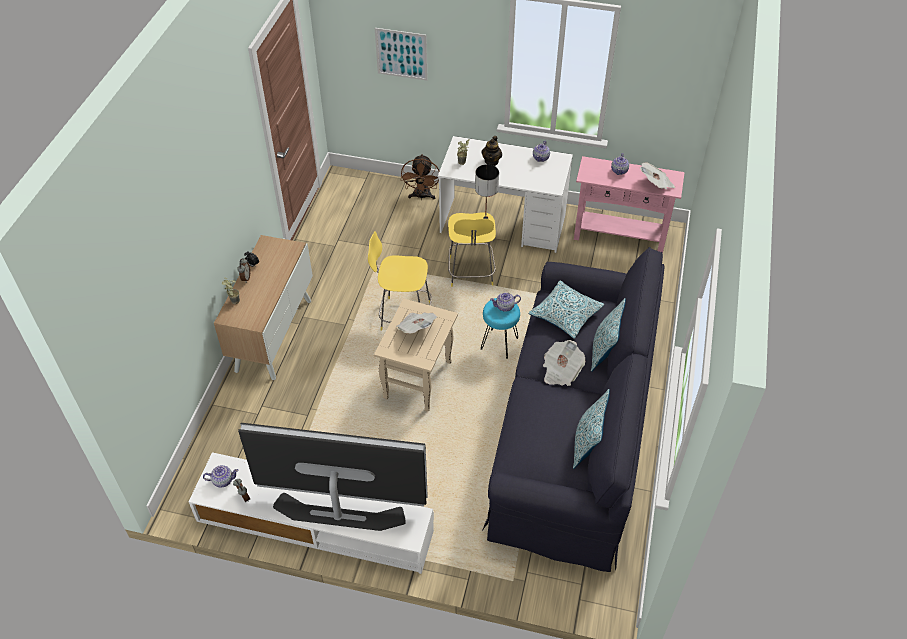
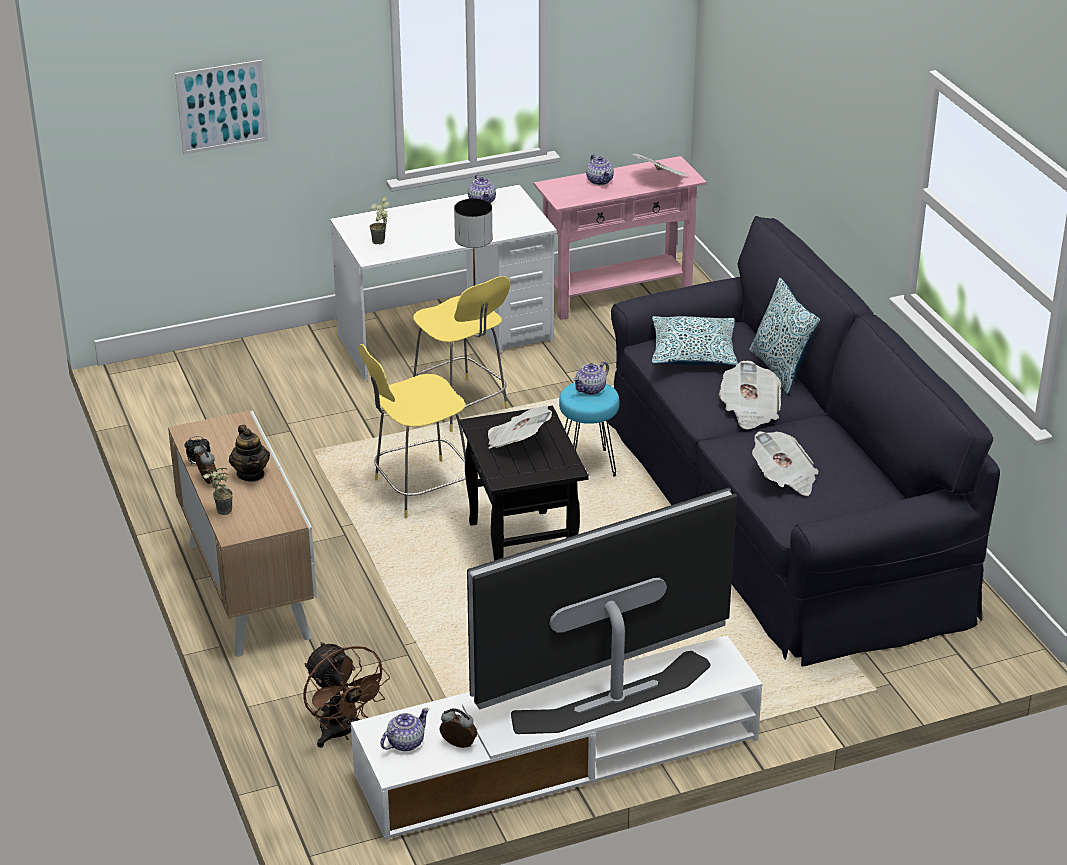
camera: 35 degrees left, 15 degrees down
beige side table [374,298,458,412] -> black side table [460,406,589,561]
brown fan [401,154,440,200] -> brown fan moved to [303,642,390,748]
teapot [482,136,502,166] -> teapot moved to [229,425,270,482]
pillow [573,389,610,469] -> none
none -> newspaper [752,431,818,496]

